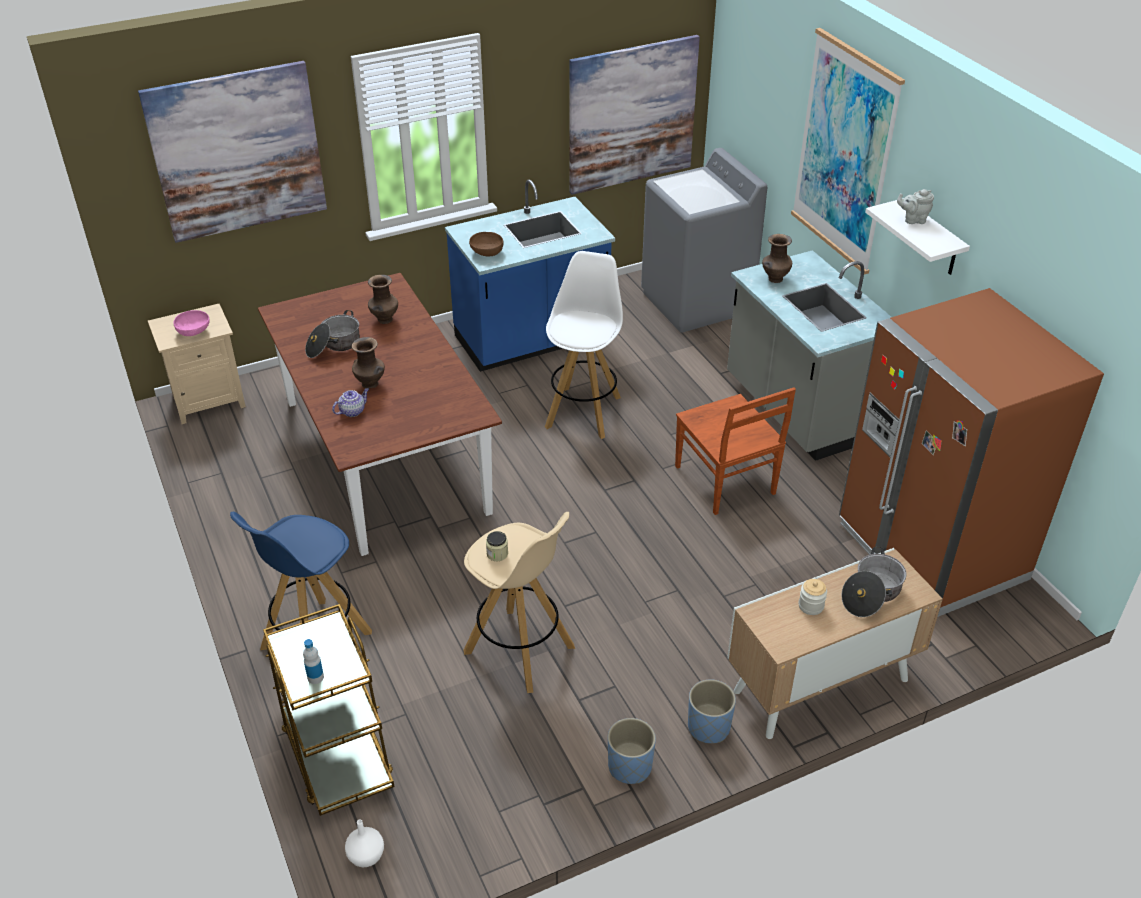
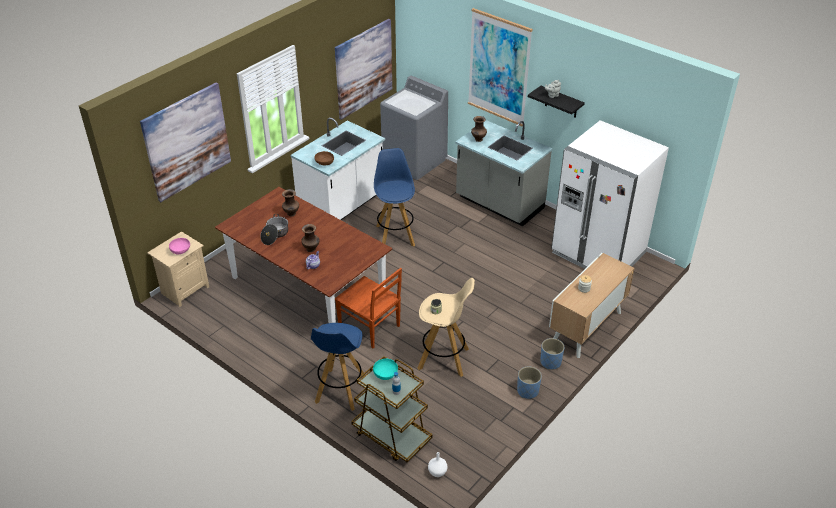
camera: 25 degrees left, 0 degrees up
blue counter [445,179,615,372] -> white counter [291,118,385,220]
white stool [545,251,623,439] -> blue stool [374,148,415,247]
brown chair [675,387,796,515] -> brown chair moved to [335,268,402,348]
brown fridge [839,288,1104,617] -> white fridge [551,120,669,269]
cooking pot [841,547,906,617] -> none
white shelf [865,198,970,275] -> black shelf [528,86,585,118]
none -> turquoise bowl [373,359,398,380]

